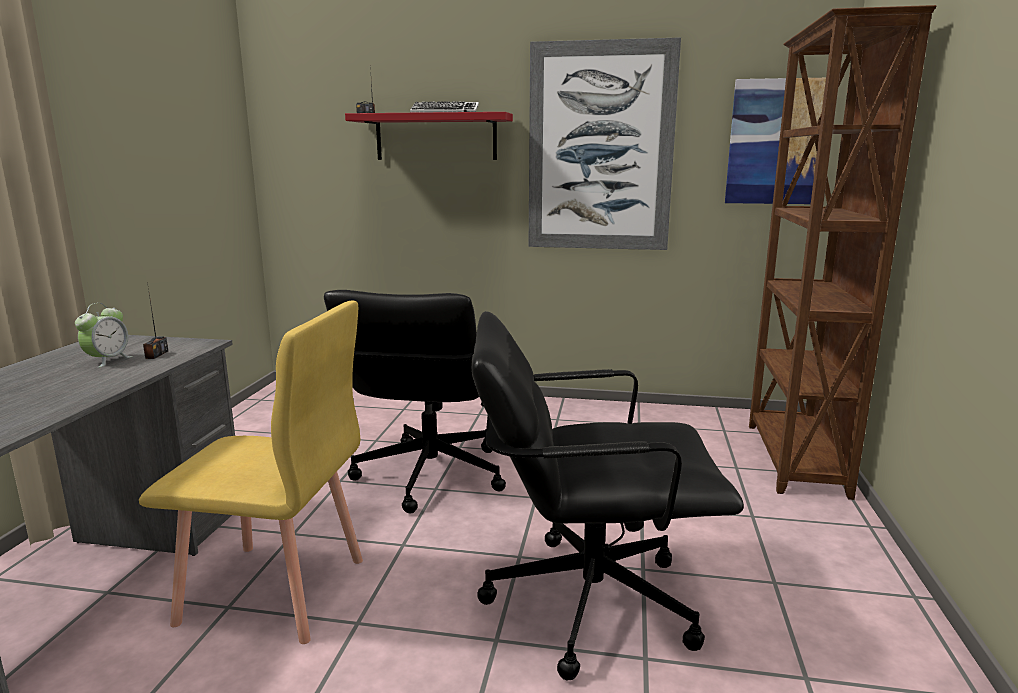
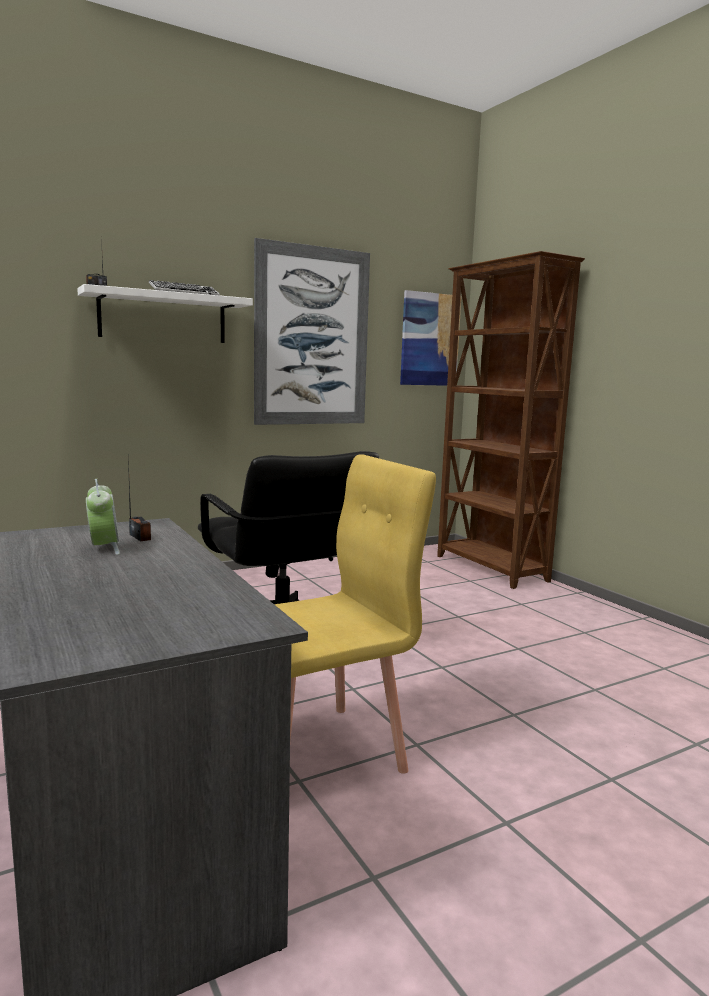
camera: 40 degrees left, 5 degrees down
red shelf [345,112,513,160] -> white shelf [77,284,253,343]
black office chair [471,311,744,680] -> none

